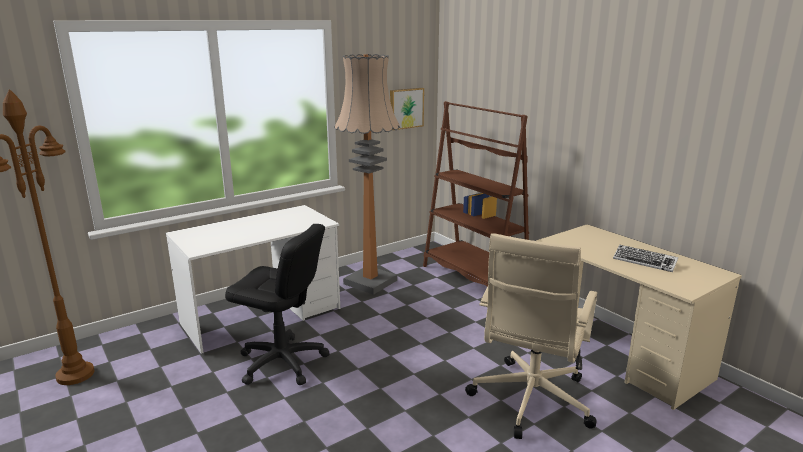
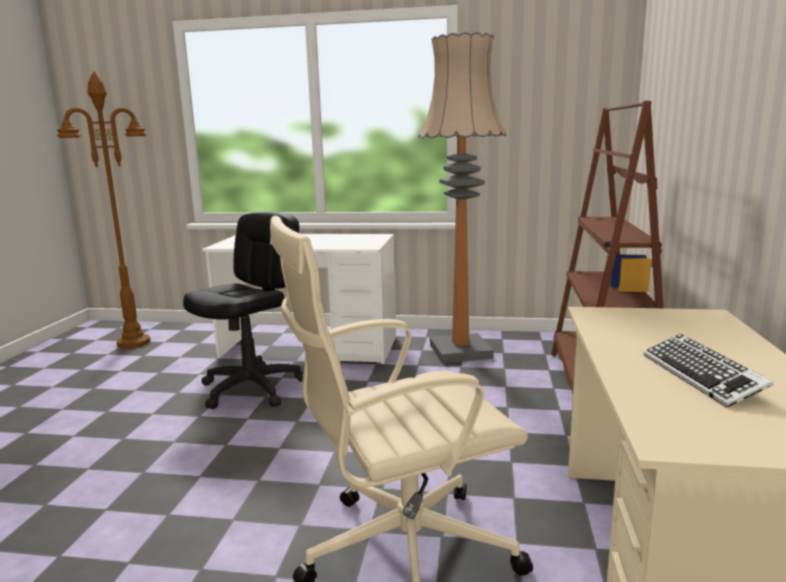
camera: 45 degrees right, 5 degrees down
black office chair [225,224,330,385] -> black office chair turned 120 degrees counterclockwise [183,212,304,409]
picture [390,88,424,130] -> none

